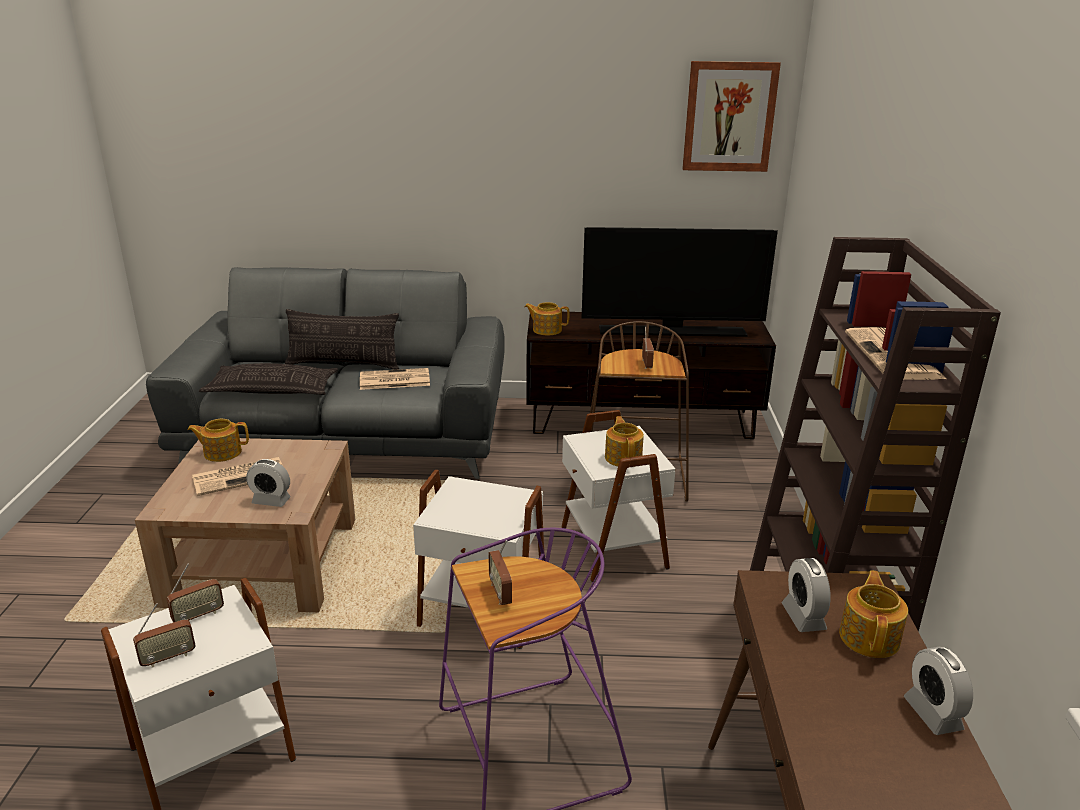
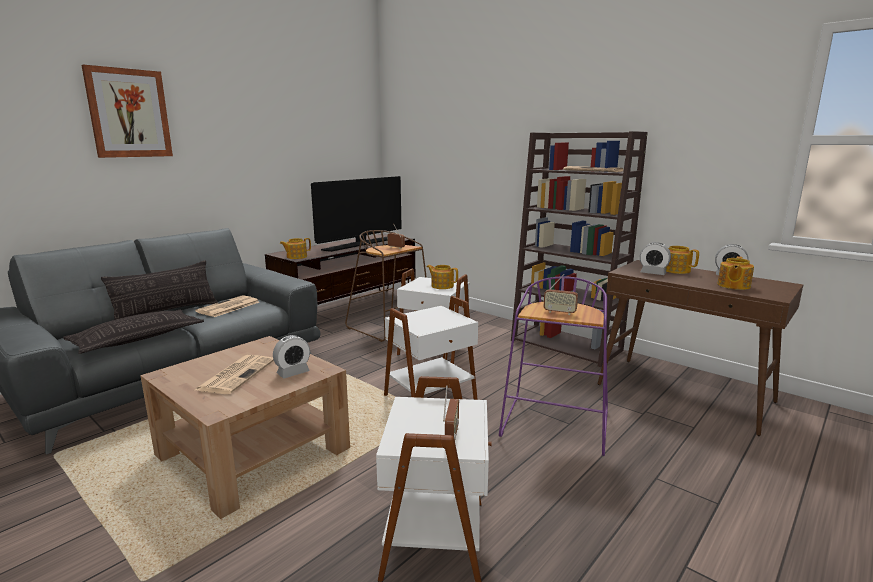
camera: 50 degrees left, 10 degrees down
radio [167,564,224,622] -> none
teapot [187,419,249,462] -> teapot moved to [717,256,754,290]
picture [682,61,781,172] -> picture moved to [81,65,173,158]

